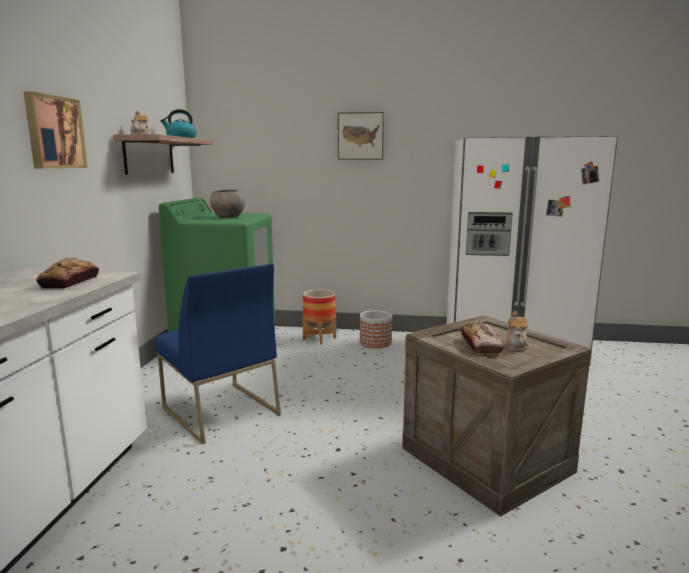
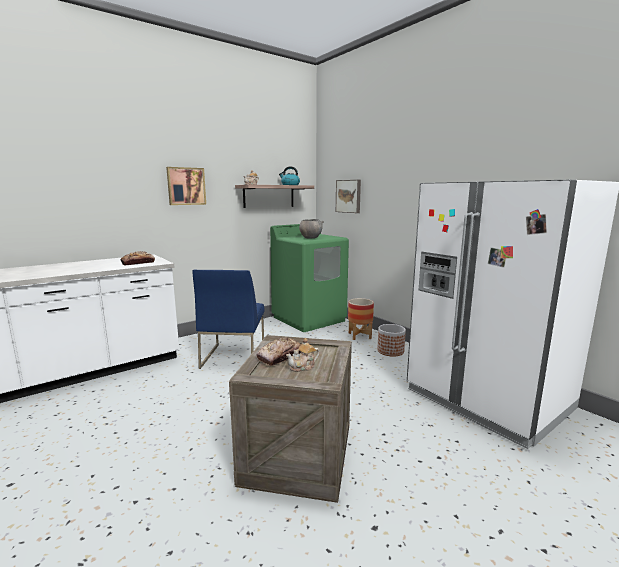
camera: 45 degrees right, 0 degrees up
picture [338,112,384,160] -> picture moved to [336,180,361,213]

